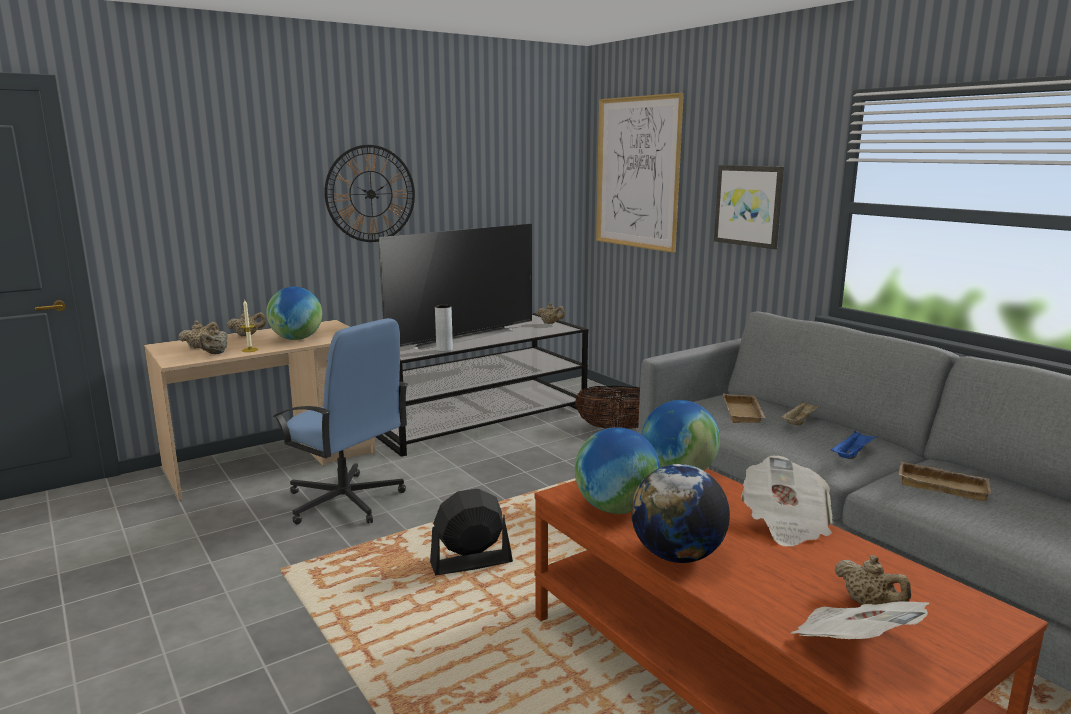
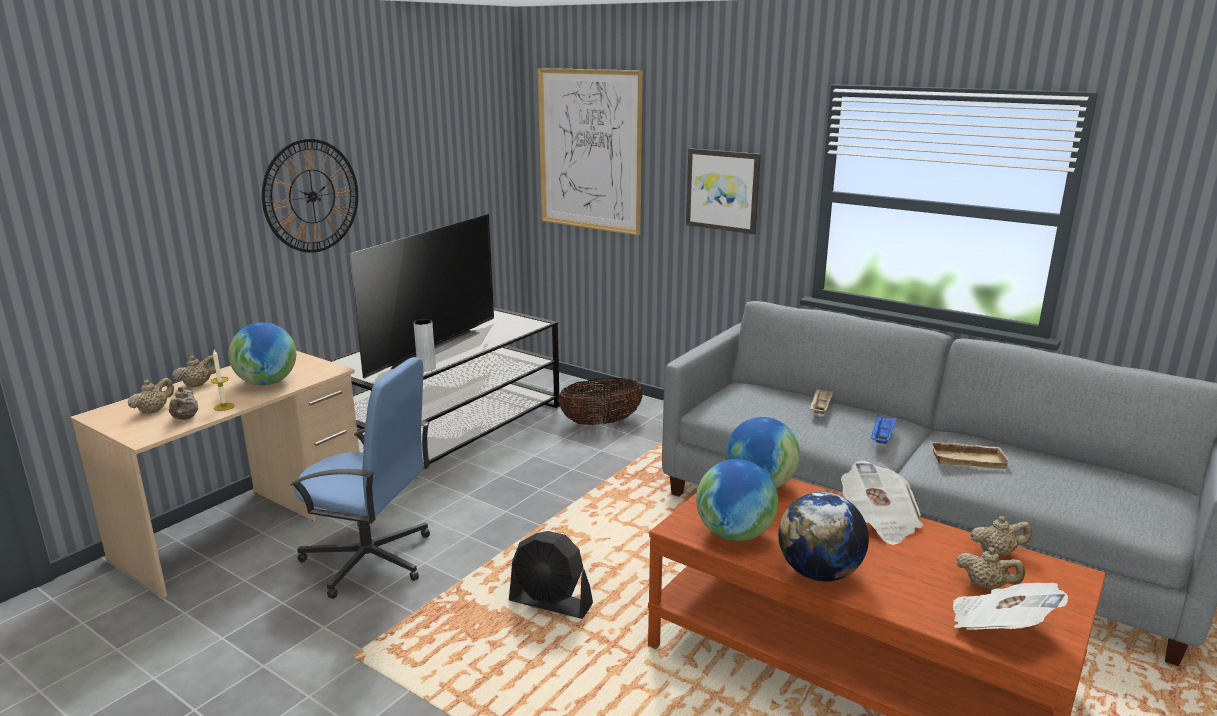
camera: 20 degrees left, 5 degrees up
black fan [430,489,513,575] -> black fan turned 120 degrees counterclockwise [509,531,593,619]
beige teapot [536,303,565,324] -> beige teapot moved to [970,516,1032,556]
beige tray [723,394,766,423] -> none

